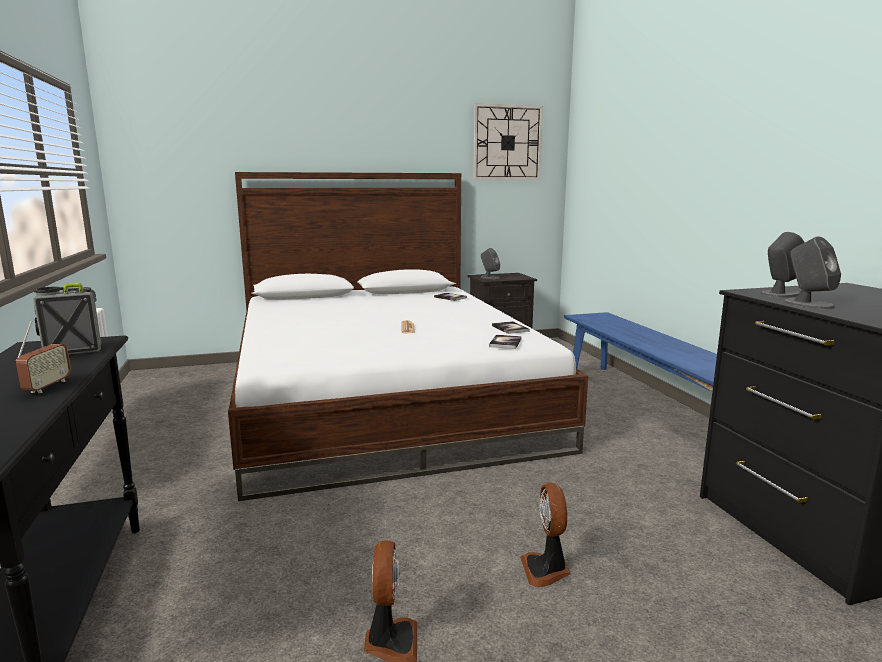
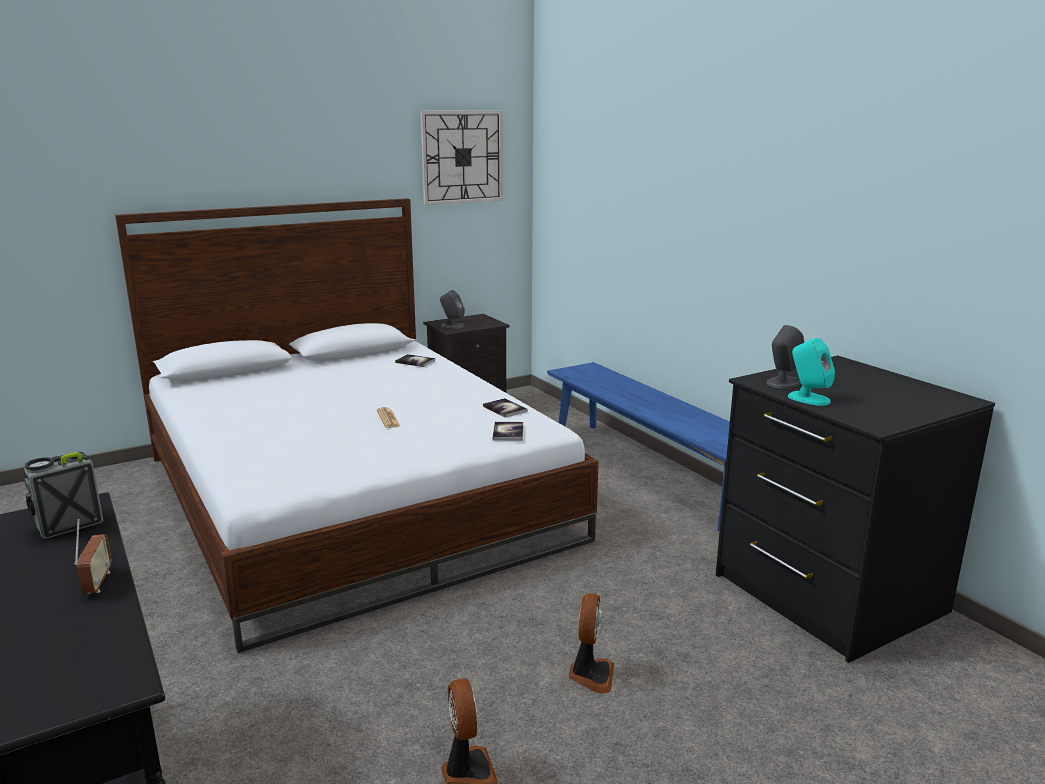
camera: 15 degrees left, 5 degrees up
fan [520,483,571,588] -> fan turned 150 degrees counterclockwise [569,593,614,694]
grey speaker [783,236,841,310] -> turquoise speaker [788,338,835,406]

